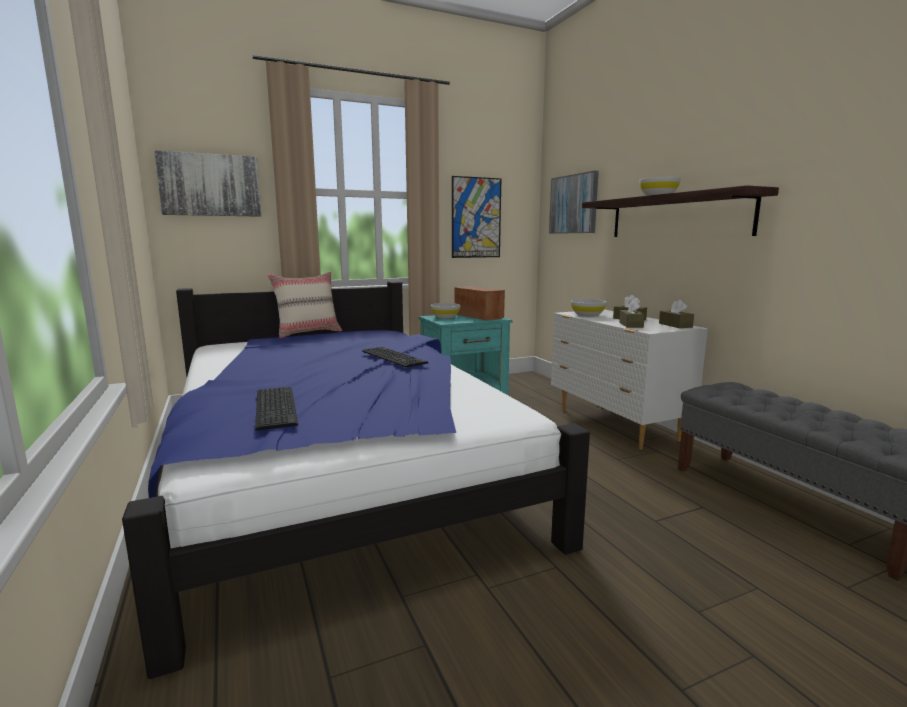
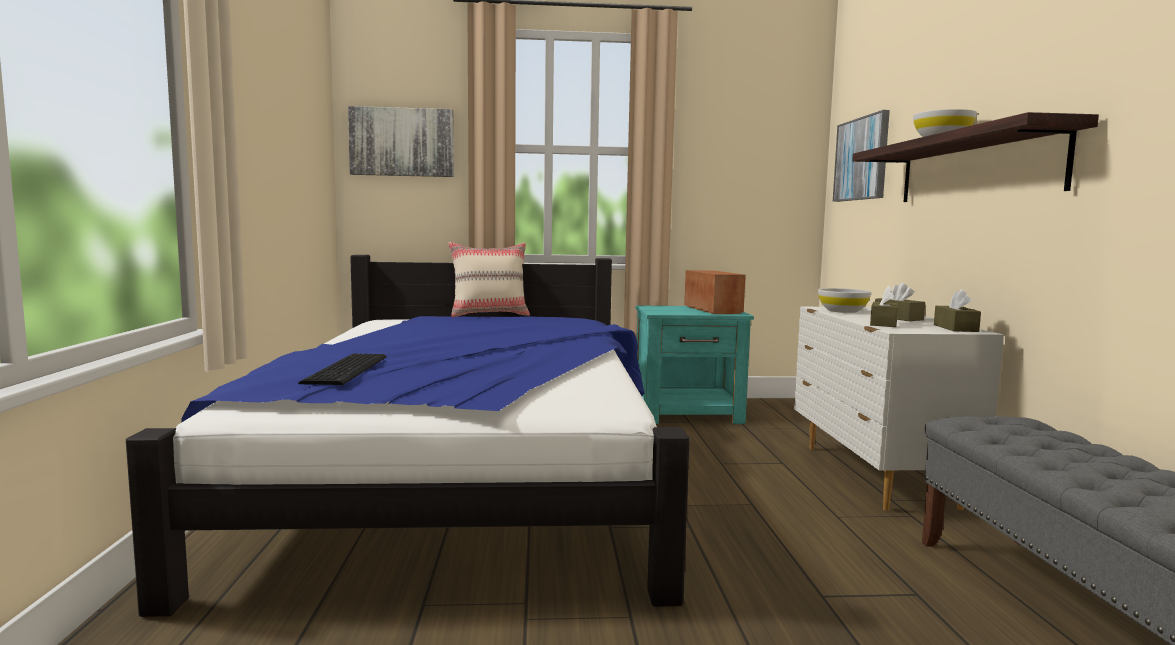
camera: 20 degrees right, 5 degrees down
keyboard [362,347,429,367] -> none
white bowl [431,303,461,319] -> none
picture [452,176,501,258] -> none

